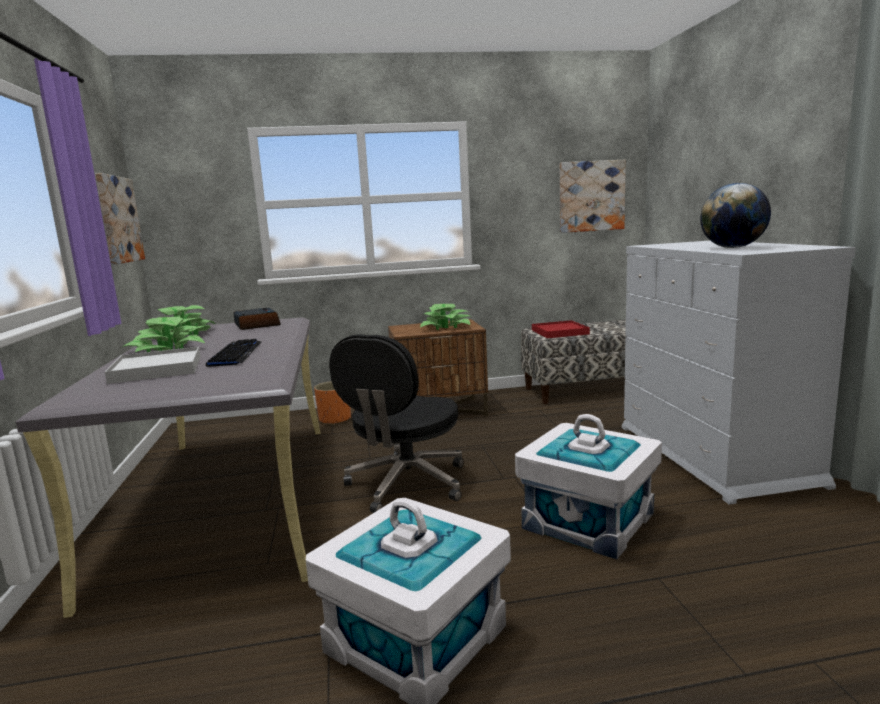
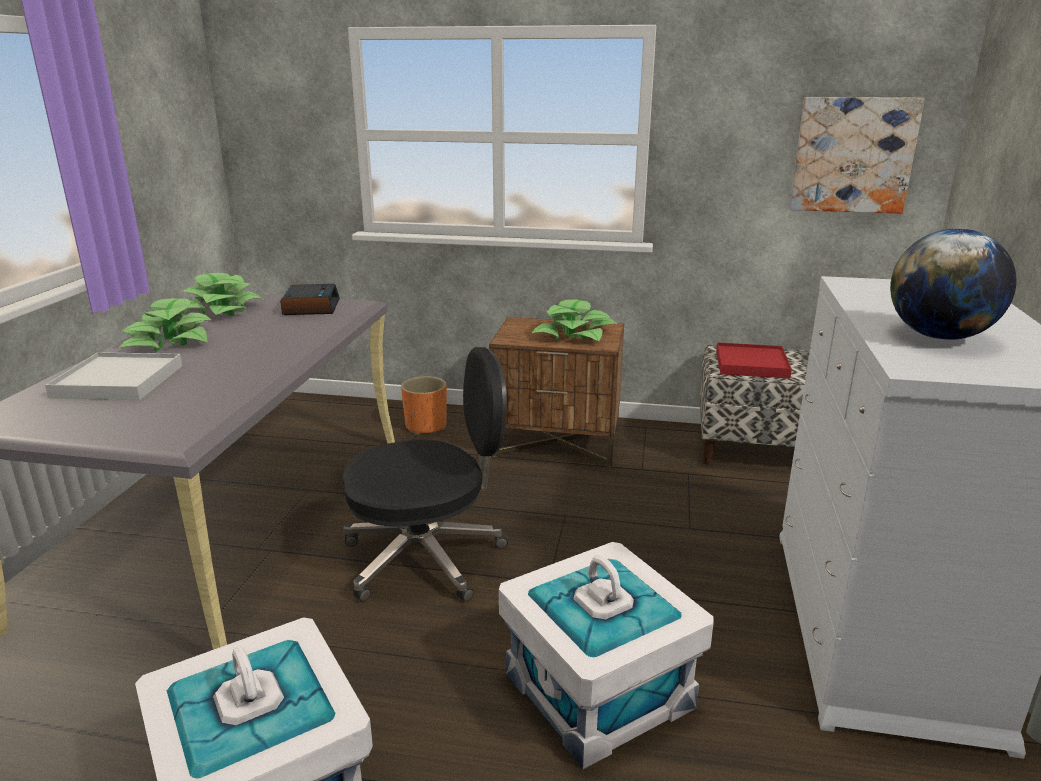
camera: 20 degrees right, 10 degrees up
picture [95,173,145,265] -> none
keyboard [206,339,261,367] -> none
black office chair [329,334,464,513] -> black office chair turned 150 degrees counterclockwise [343,347,508,602]

